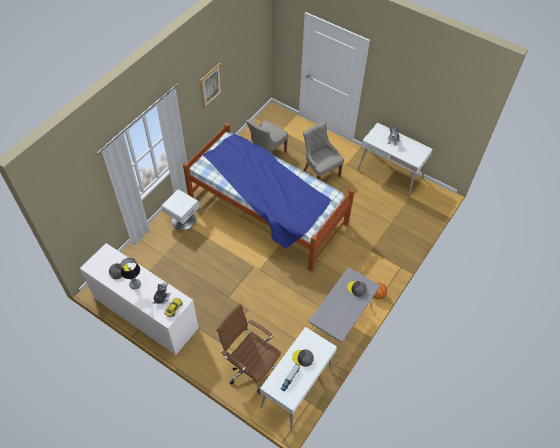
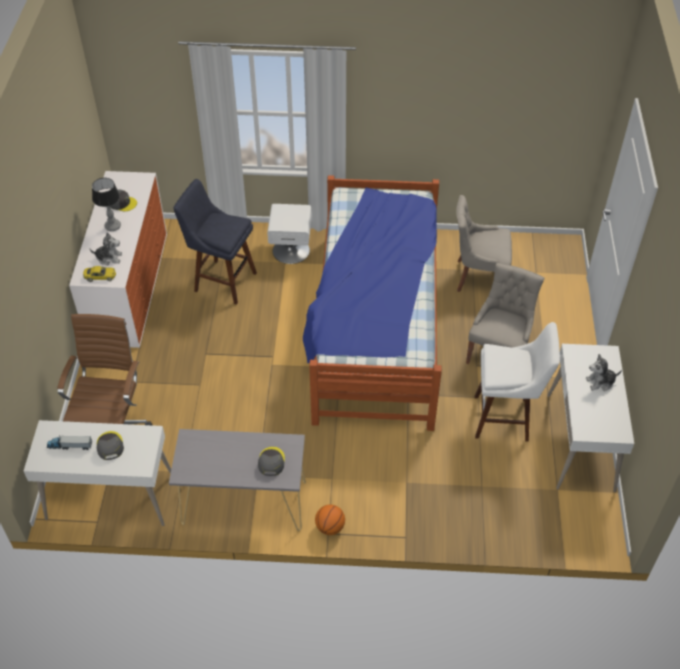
camera: 60 degrees right, 5 degrees down
picture [200,63,223,109] -> none
none -> blue stool [173,179,257,305]
none -> white stool [475,322,560,442]

